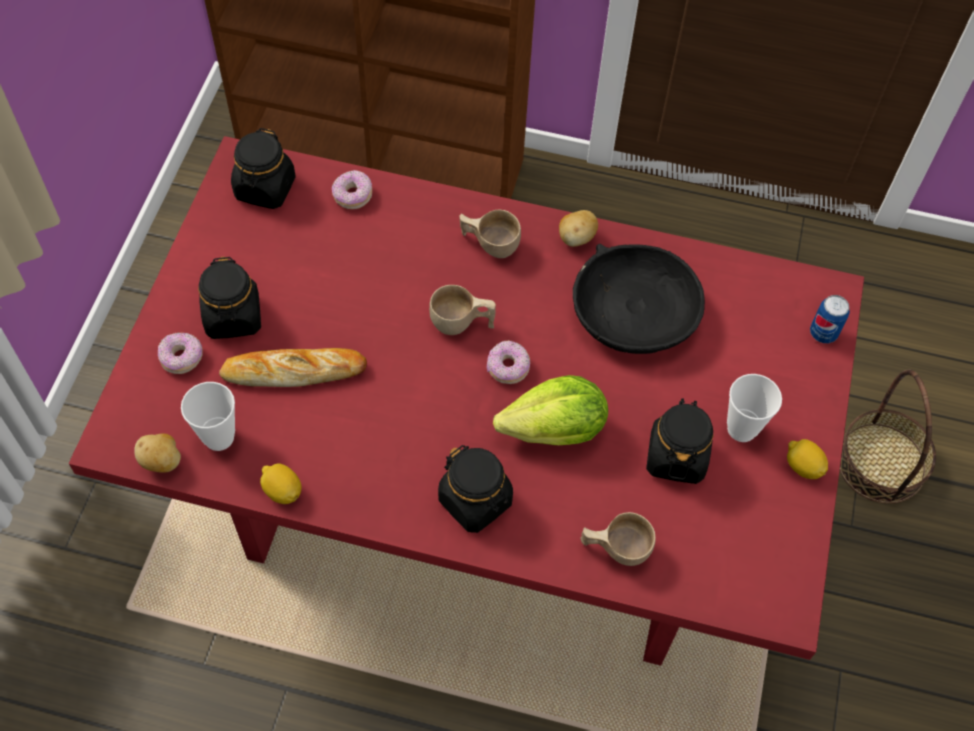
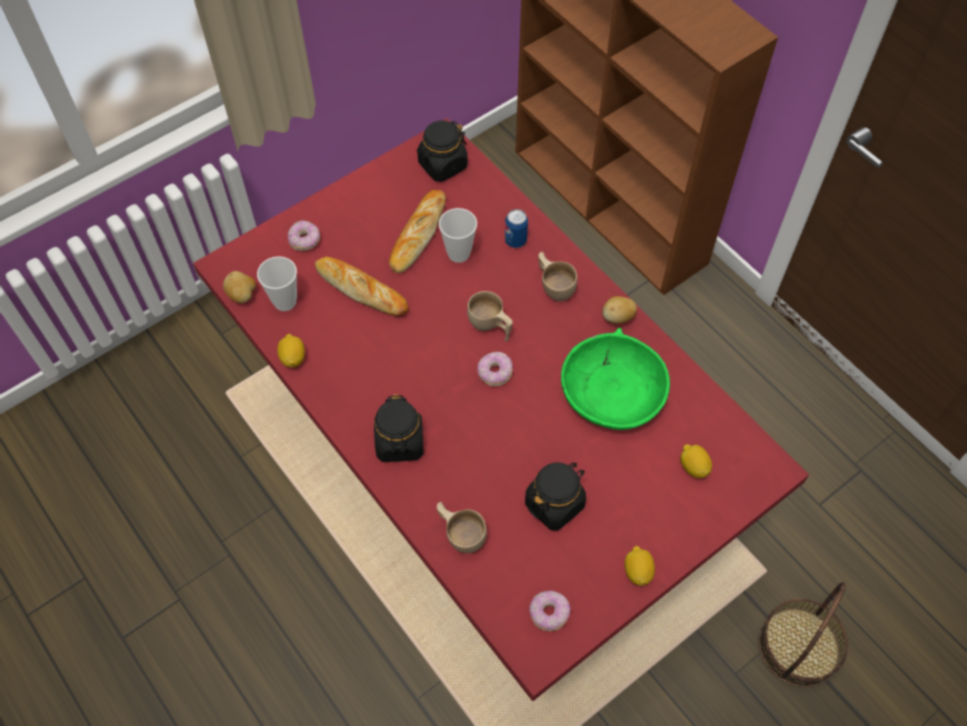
camera: 40 degrees right, 0 degrees up
black jar [198,257,261,339] -> none
donut [332,170,372,209] -> donut moved to [529,591,571,631]
lettuce [493,375,608,445] -> none
black bowl [573,244,705,354] -> green bowl [561,328,670,430]
cup [727,374,782,442] -> cup moved to [439,208,477,263]
can [810,295,850,343] -> can moved to [505,209,528,248]
none -> bread [389,190,446,273]
none -> lemon [680,444,712,478]

